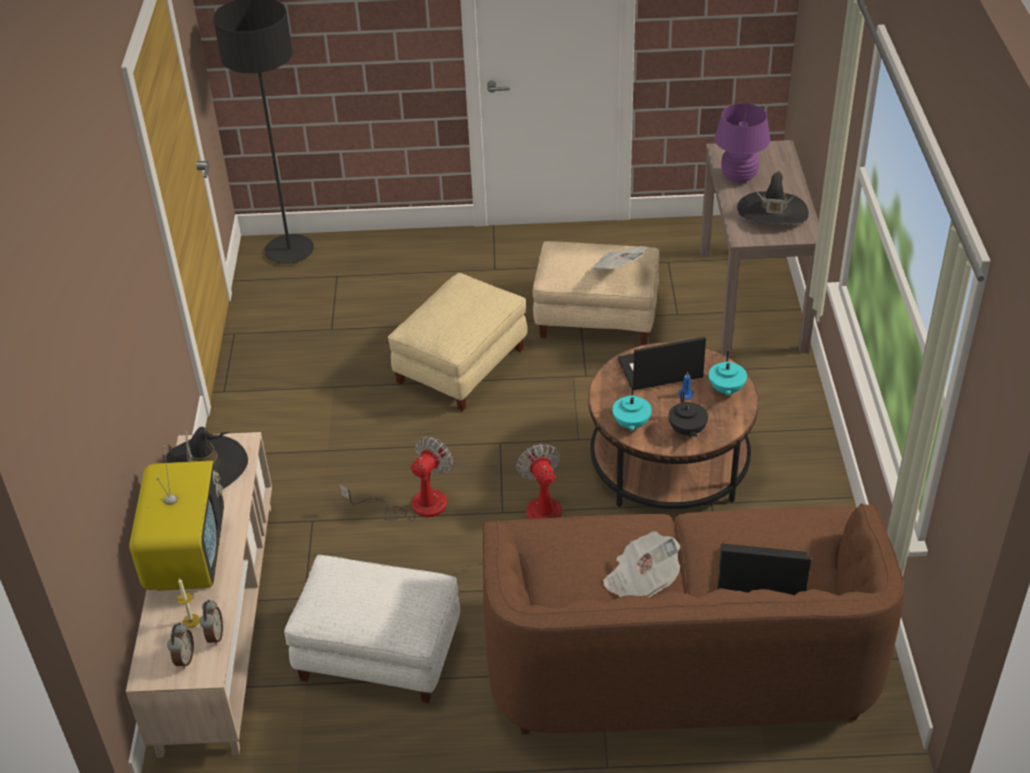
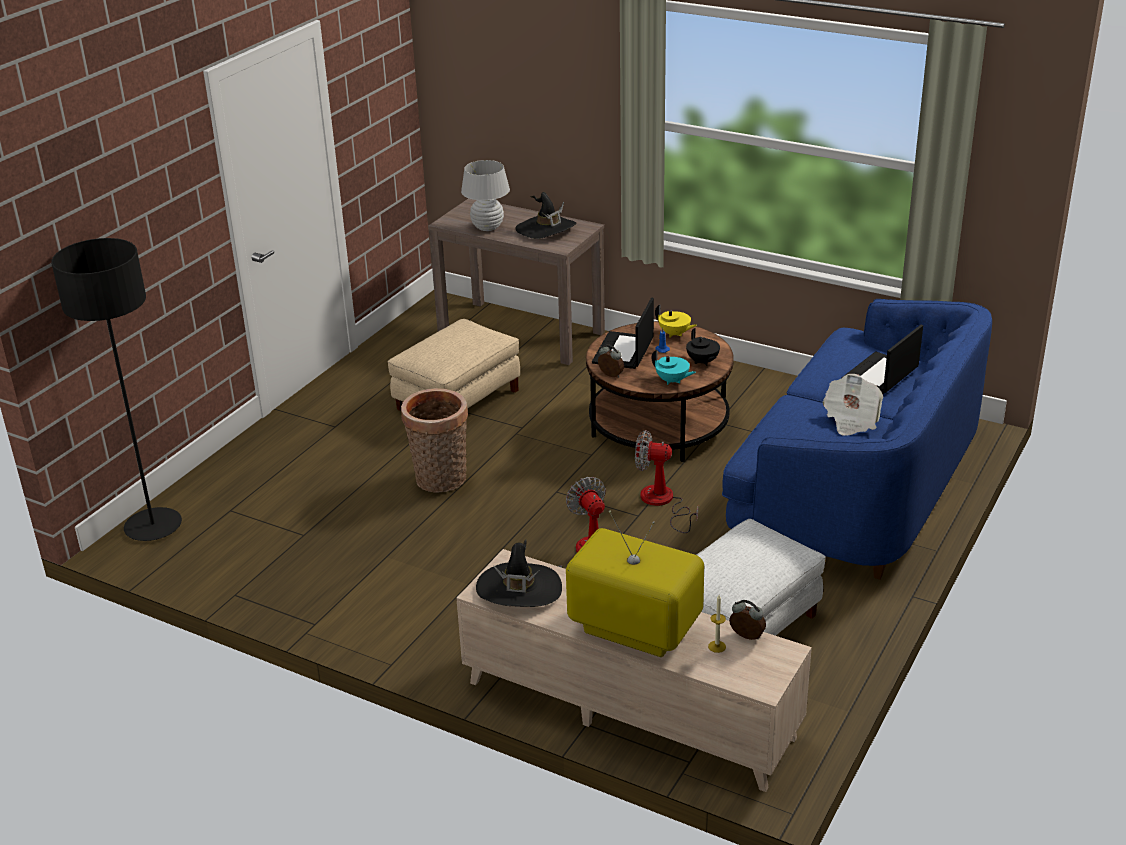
camera: 60 degrees left, 10 degrees down
alarm clock [167,622,194,669] -> alarm clock moved to [598,344,624,377]
beige ottoman [388,273,527,411] -> basket [401,388,468,492]
brown sofa [483,503,904,735] -> blue sofa [722,299,992,580]
newspaper [591,246,648,269] -> none
black teapot [669,391,708,438] -> black teapot turned 45 degrees clockwise [686,328,720,366]
turquoise teapot [709,351,747,397] -> yellow teapot [655,305,697,338]
purple table lamp [714,103,770,183] -> white table lamp [461,160,510,231]

